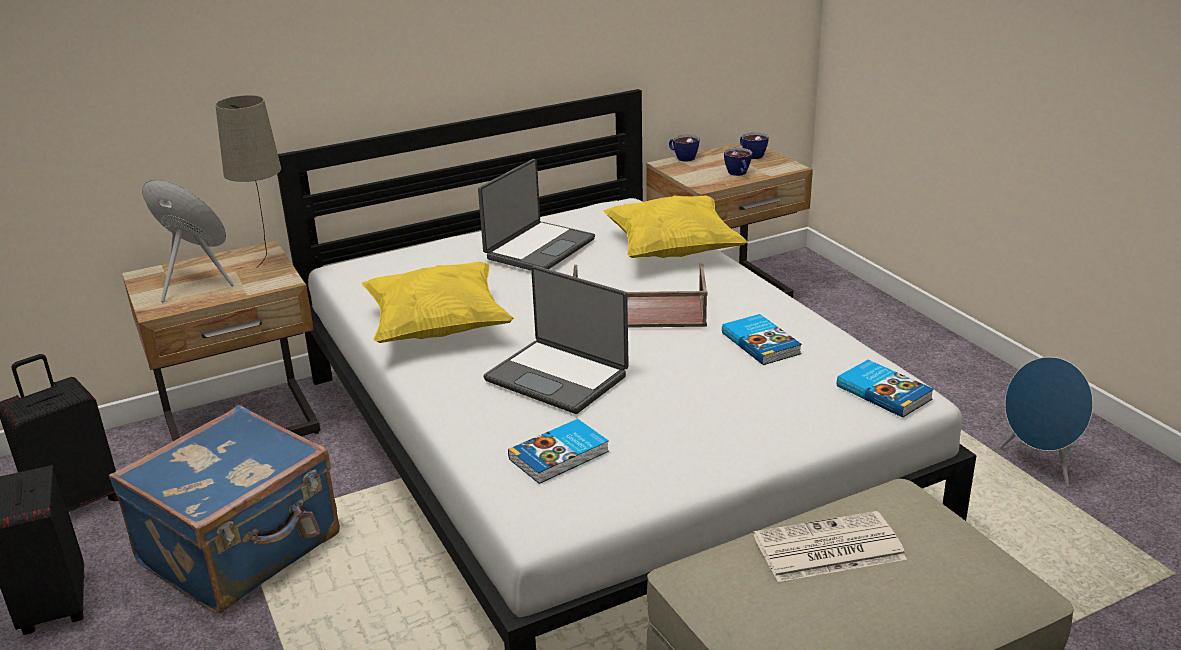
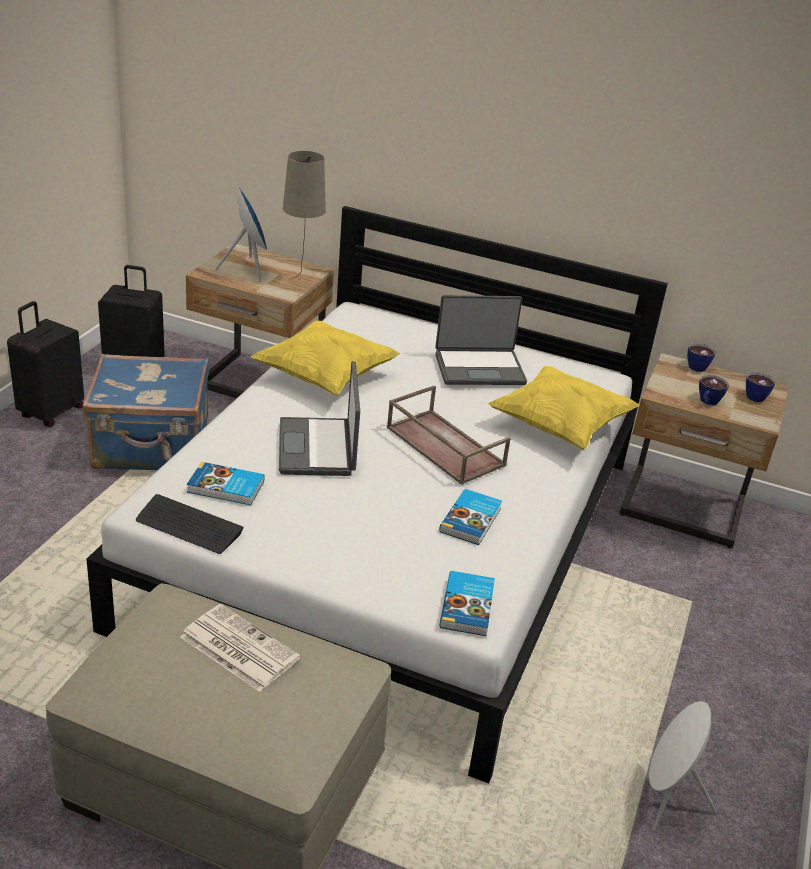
camera: 45 degrees right, 5 degrees up
blue speaker [999,357,1093,487] -> white speaker [649,701,717,831]
none -> keyboard [136,494,244,554]

